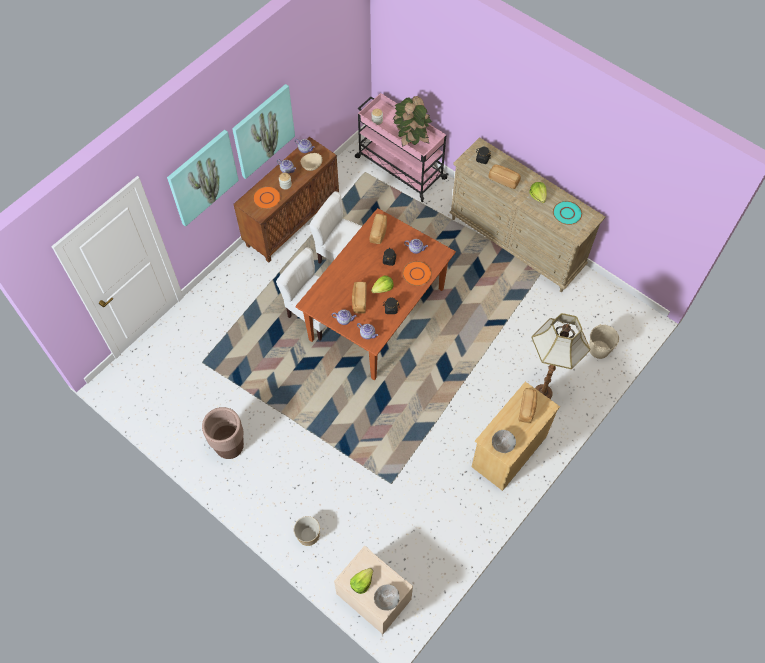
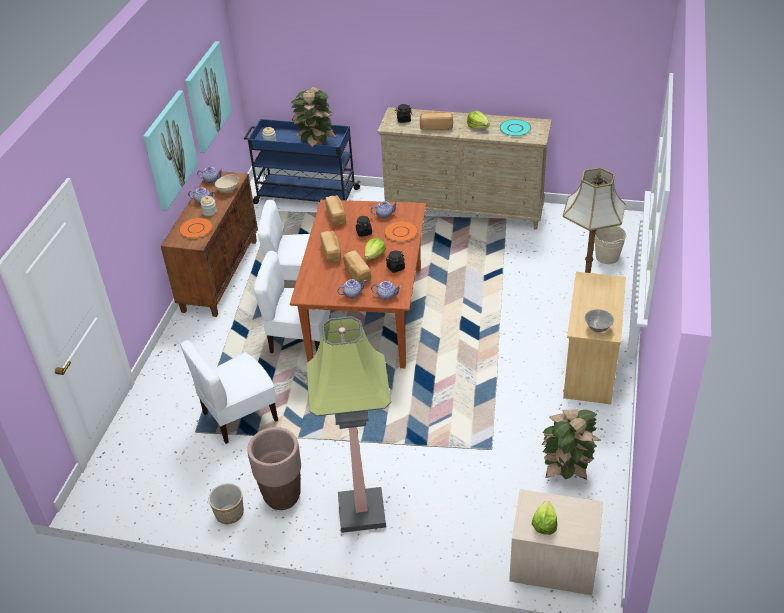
camera: 25 degrees left, 20 degrees down
picture [167,130,239,227] -> picture moved to [185,41,232,153]
planter [294,516,320,546] -> planter moved to [209,483,244,524]
pink cart [355,93,449,202] -> blue cart [244,119,361,204]
grey bowl [374,585,400,611] -> none
bread [518,388,537,423] -> bread moved to [320,231,341,264]
none -> white chair [180,340,278,443]
none -> floor lamp [306,316,391,533]
none -> potted plant [541,410,600,480]

